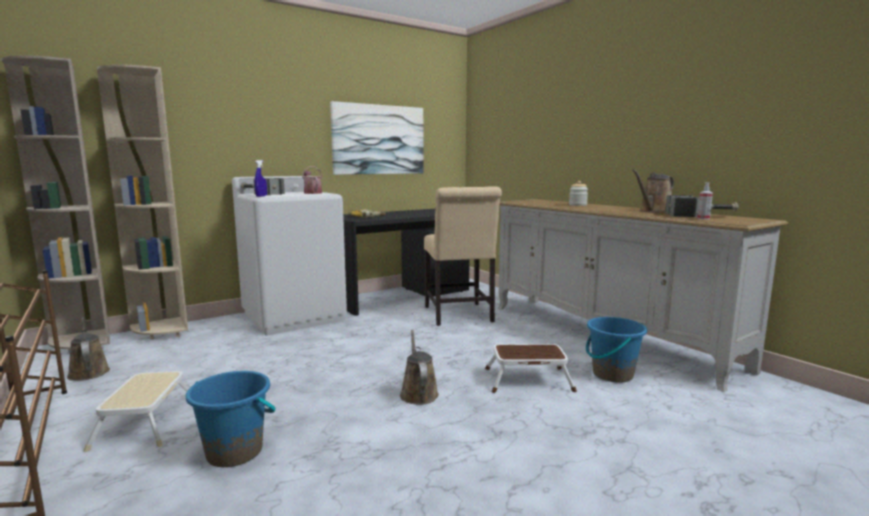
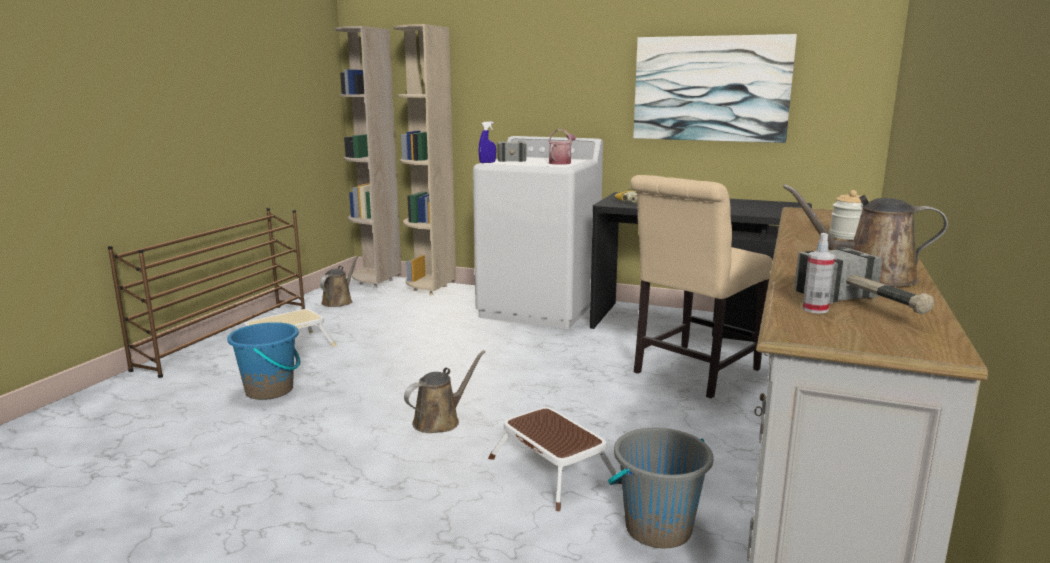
camera: 55 degrees right, 5 degrees up
blue bucket [586,317,647,383] -> grey bucket [608,428,714,549]

